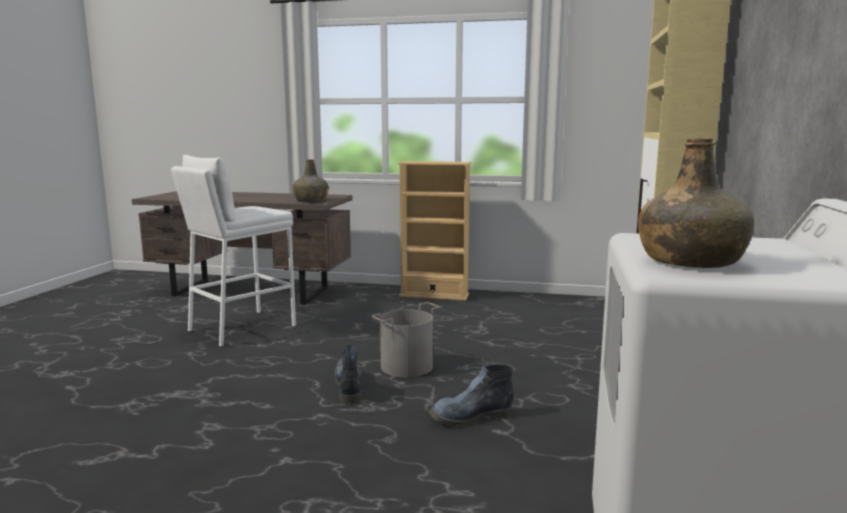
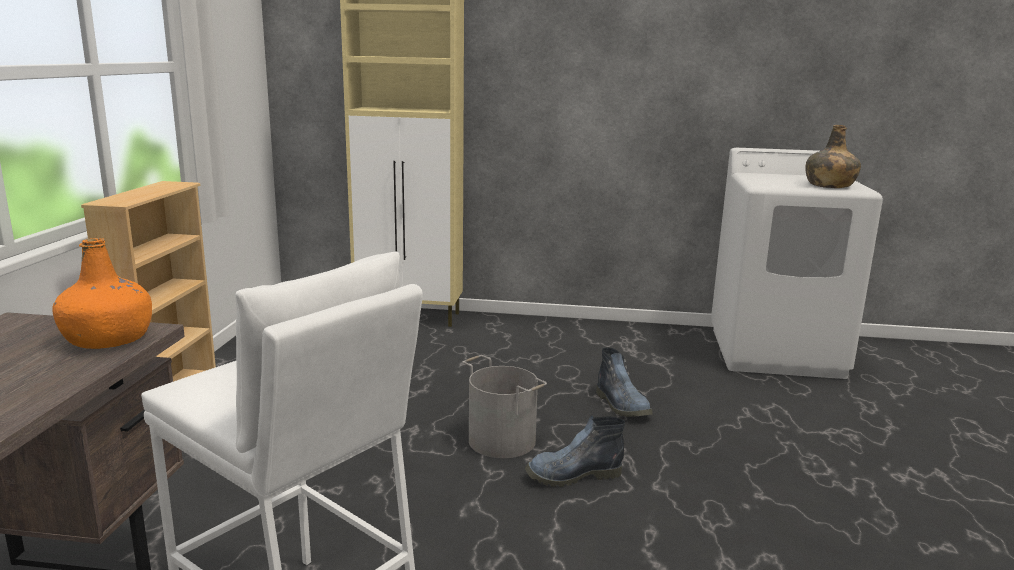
camera: 95 degrees left, 5 degrees up
green bottle [292,159,329,202] -> orange bottle [52,238,152,349]

